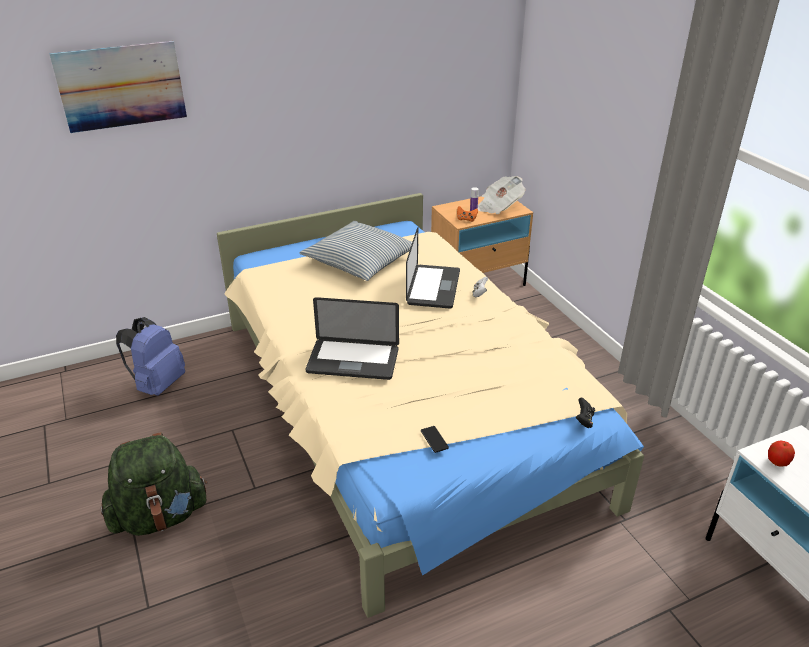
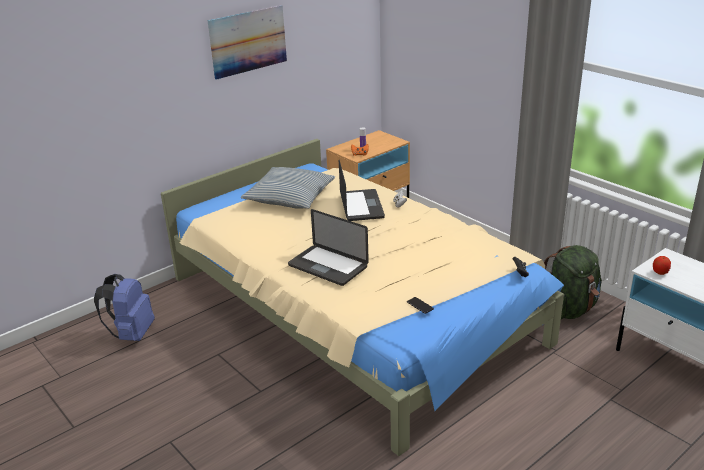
camera: 15 degrees left, 5 degrees down
picture [49,41,187,133] -> picture moved to [207,5,287,80]
green backpack [101,432,207,536] -> green backpack moved to [544,245,602,319]
laptop [306,297,399,380] -> laptop turned 45 degrees clockwise [288,209,369,286]
newspaper [478,176,526,214] -> none

